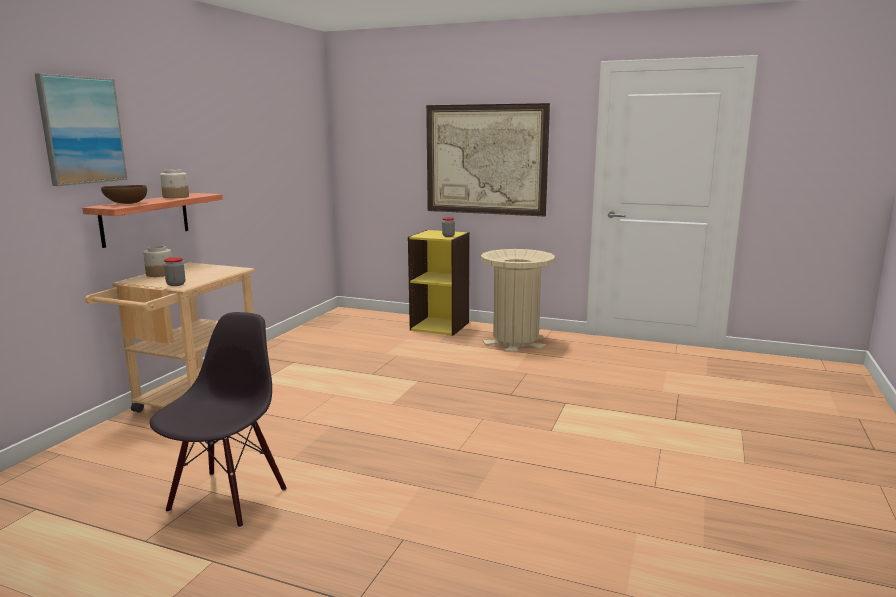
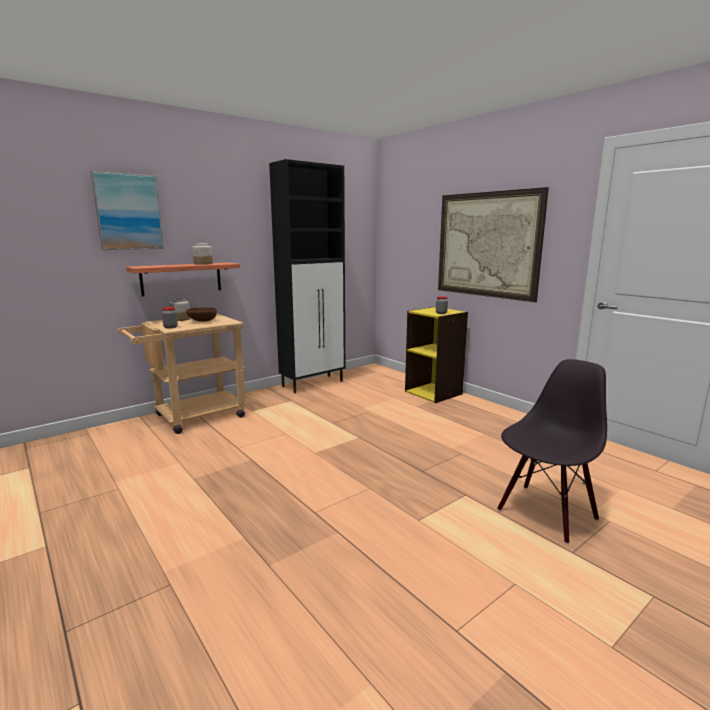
camera: 30 degrees right, 0 degrees up
brown bowl [101,185,147,204] -> brown bowl moved to [186,307,217,322]
black chair [149,312,287,528] -> black chair moved to [497,359,607,544]
beige trash can [481,249,555,352] -> none
none -> black cabinet [269,159,345,393]

